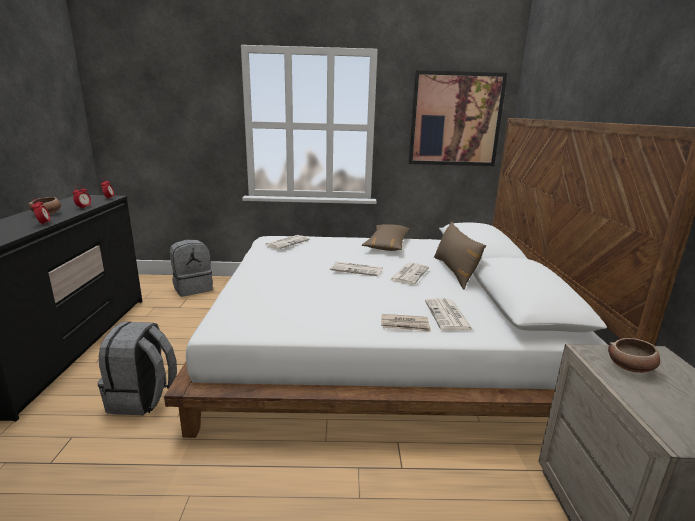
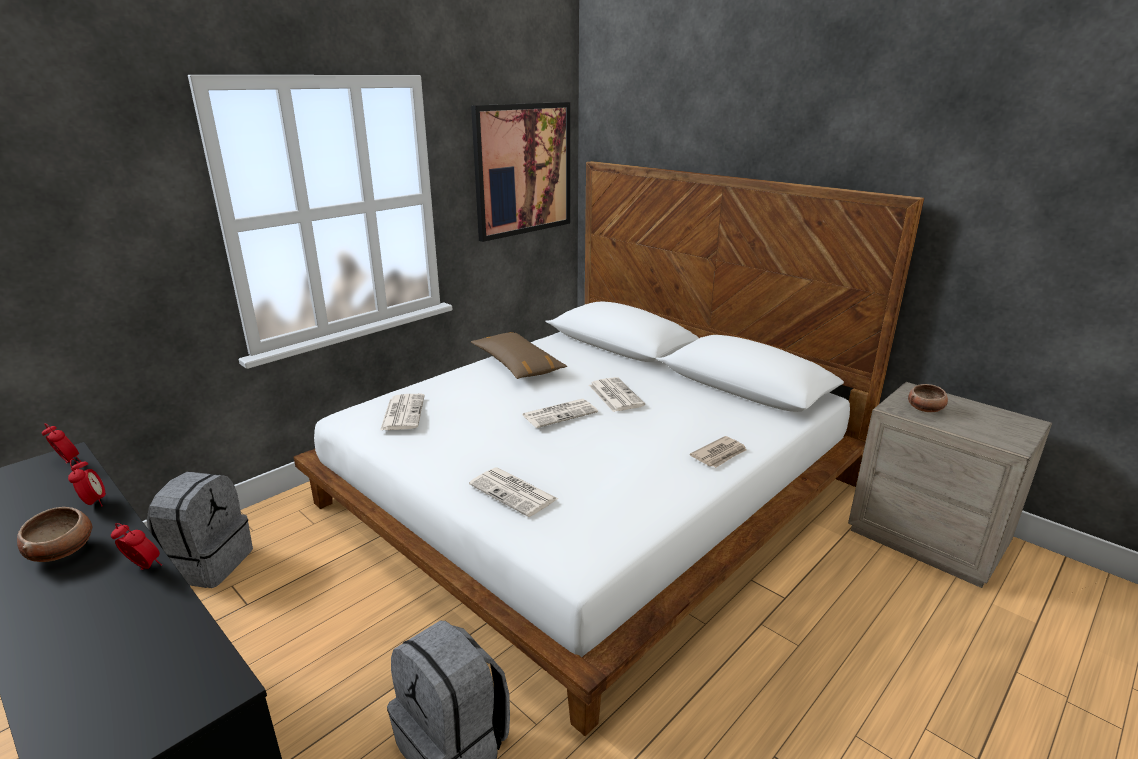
camera: 45 degrees left, 5 degrees up
newspaper [425,298,473,330] -> newspaper moved to [469,467,558,517]
brown pillow [434,222,486,289] -> none

